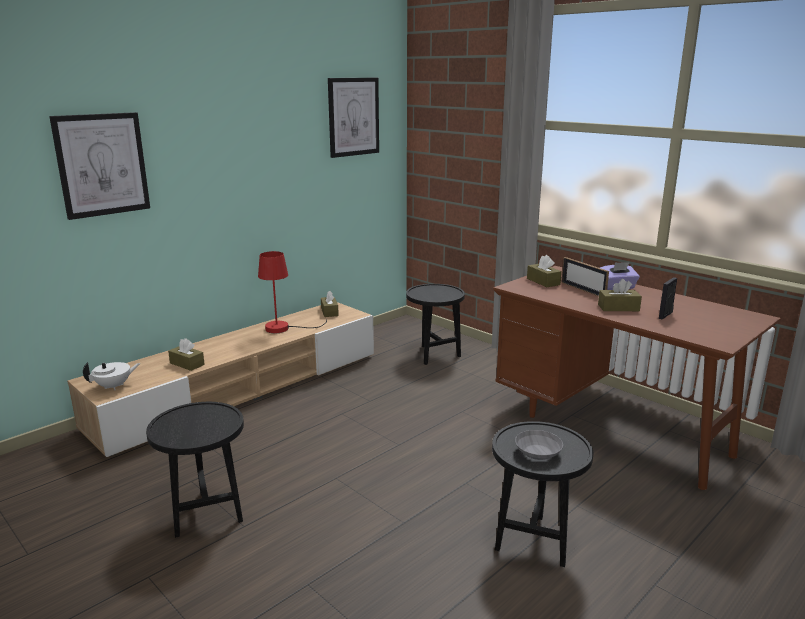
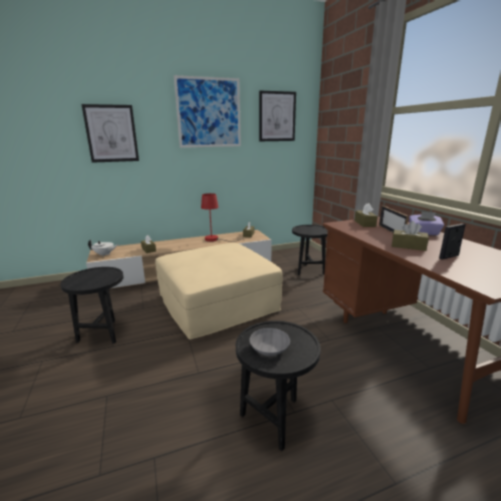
camera: 25 degrees right, 0 degrees up
none -> beige ottoman [155,243,283,340]
none -> picture [174,75,241,148]

